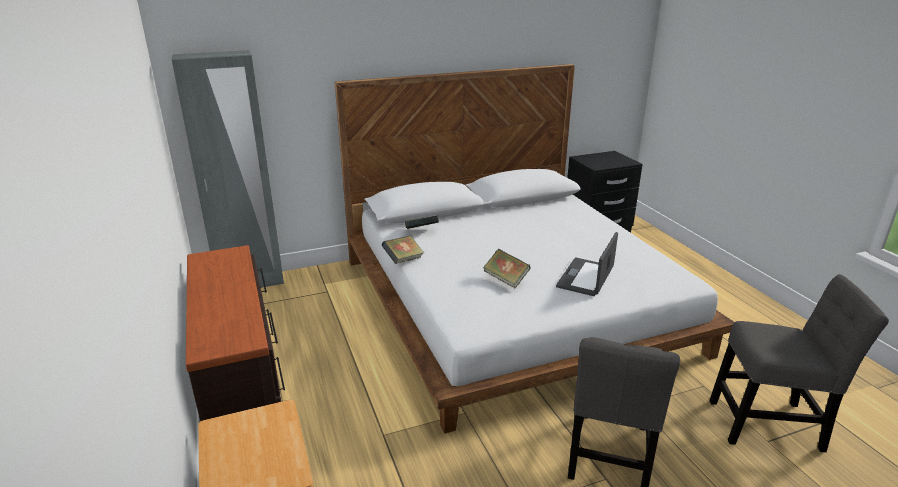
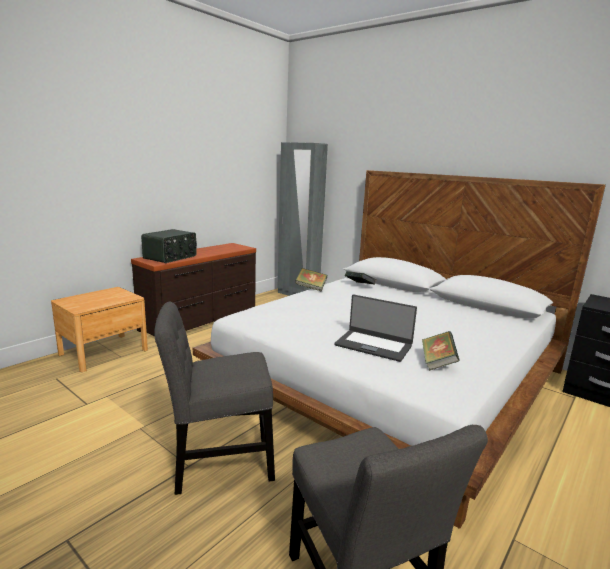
camera: 60 degrees right, 10 degrees down
book [483,249,531,289] -> book moved to [422,331,460,371]
laptop [556,232,618,296] -> laptop turned 150 degrees counterclockwise [334,294,417,362]
none -> radio [141,229,197,263]

